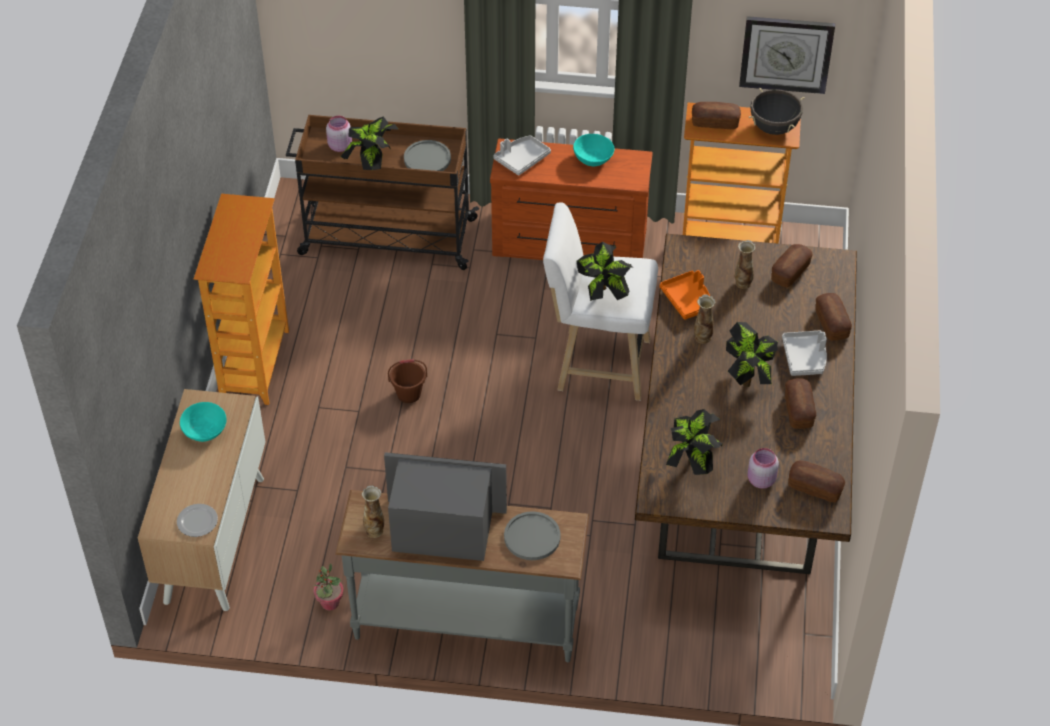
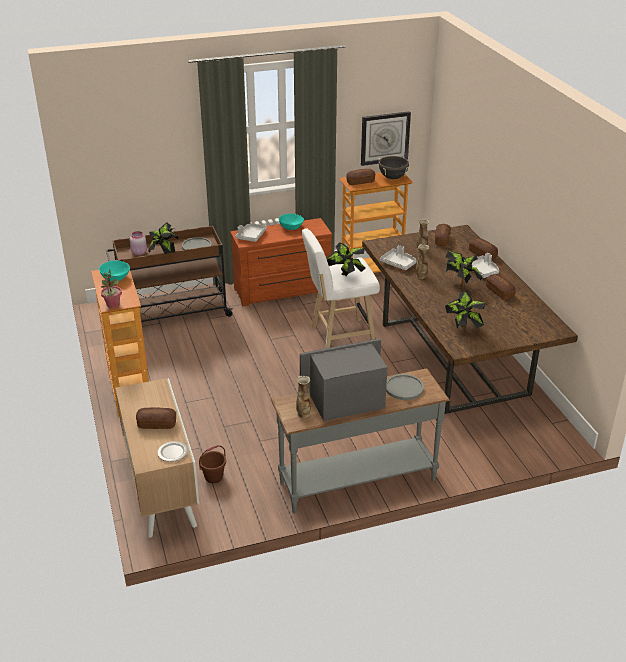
camera: 25 degrees left, 15 degrees down
turquoise bowl [180,402,227,442] -> turquoise bowl moved to [99,261,130,281]
potted plant [314,563,344,611] -> potted plant moved to [101,269,122,308]
brown bucket [388,359,427,403] -> brown bucket moved to [199,445,226,483]
orange tray [660,270,710,320] -> grey tray [380,245,416,270]
pink jar [748,448,779,489] -> none
bread [788,460,845,502] -> bread moved to [136,408,176,429]

